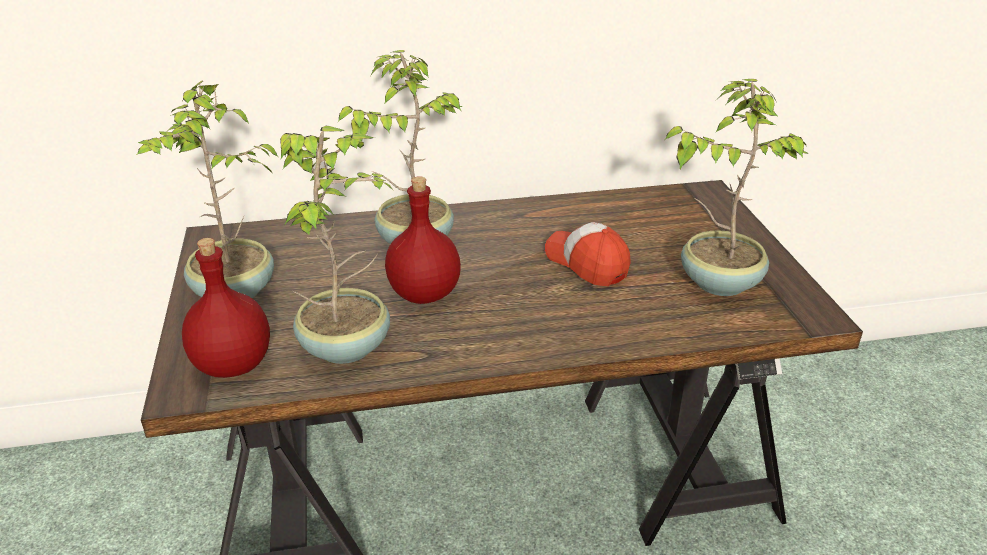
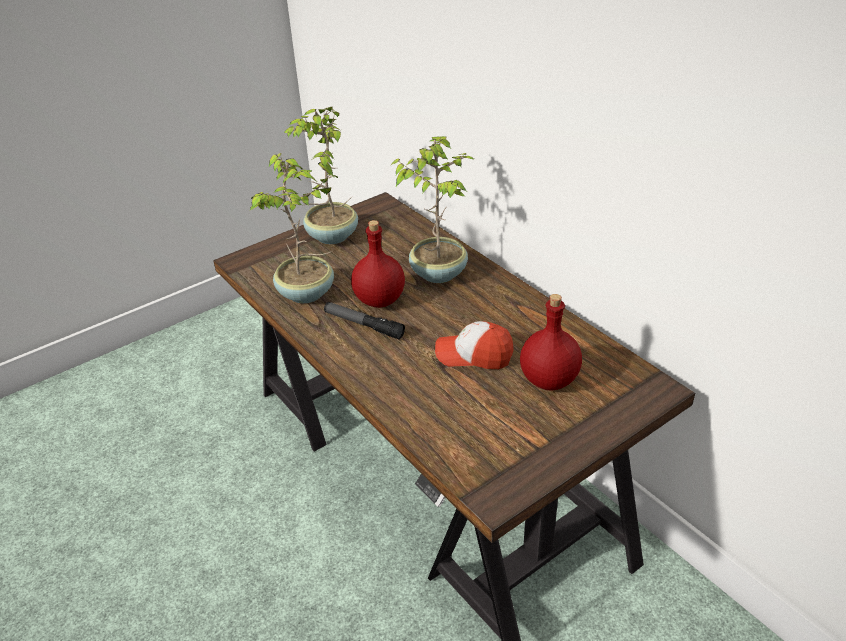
camera: 65 degrees right, 5 degrees up
red bottle [182,238,270,378] -> red bottle moved to [520,294,582,391]
cap [545,222,631,286] -> cap turned 105 degrees counterclockwise [435,321,513,369]
potted plant [665,79,808,296] -> none
none -> flashlight [324,302,405,339]

